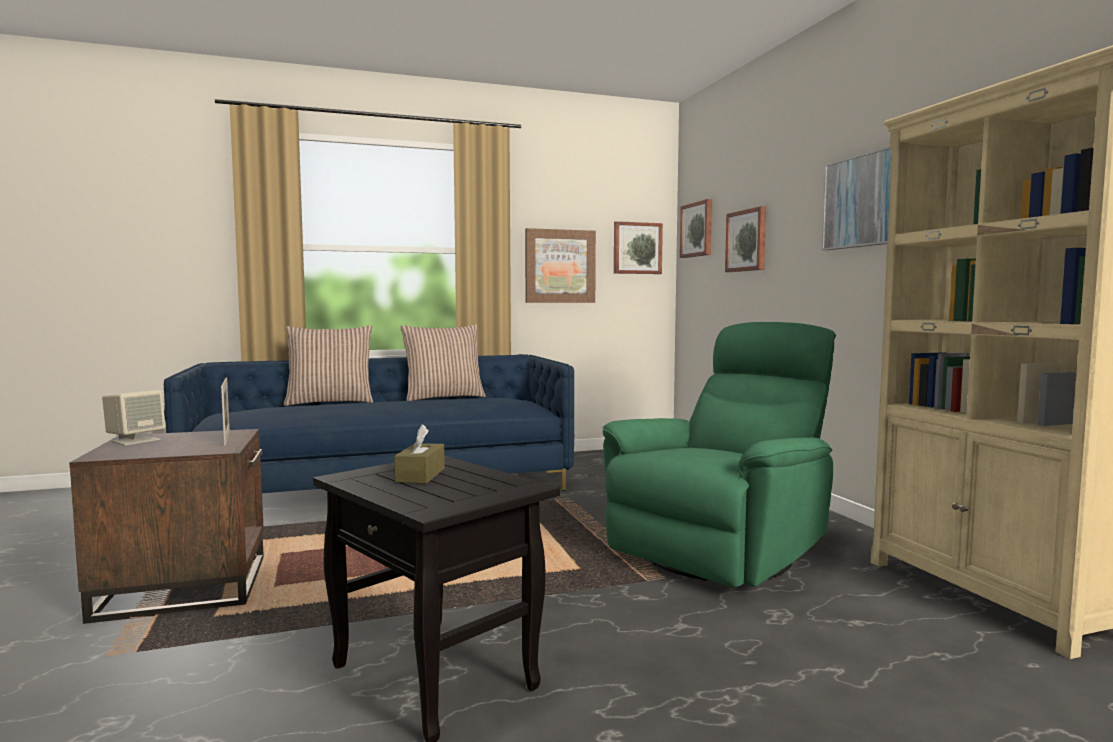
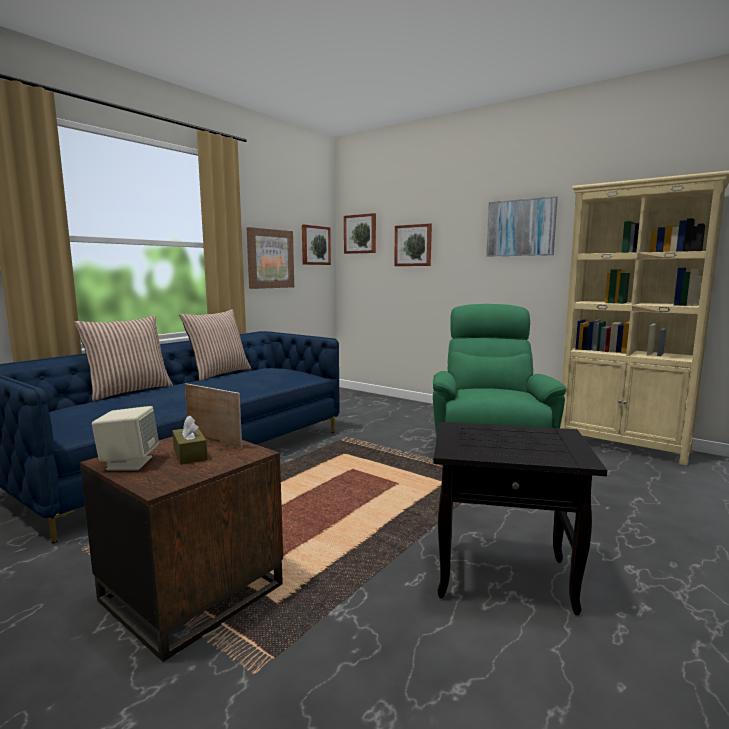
camera: 35 degrees left, 5 degrees up
brown tissue box [394,424,445,484] -> brown tissue box moved to [172,415,208,465]

